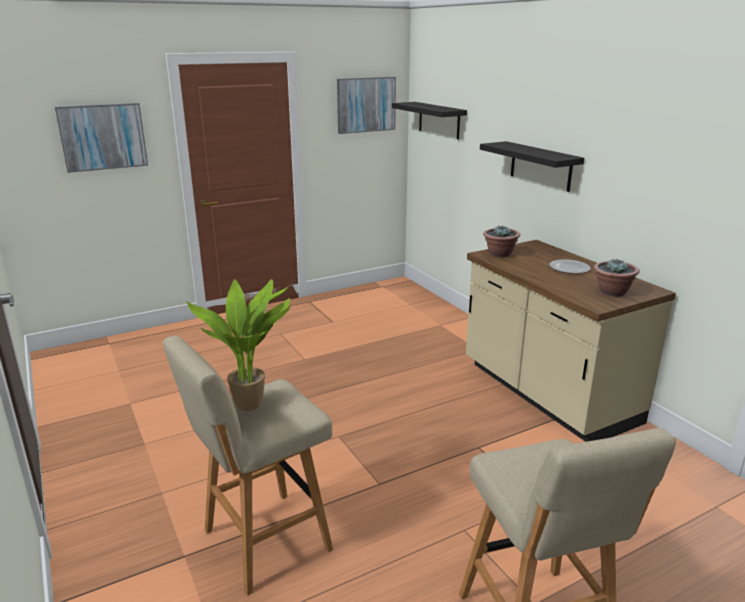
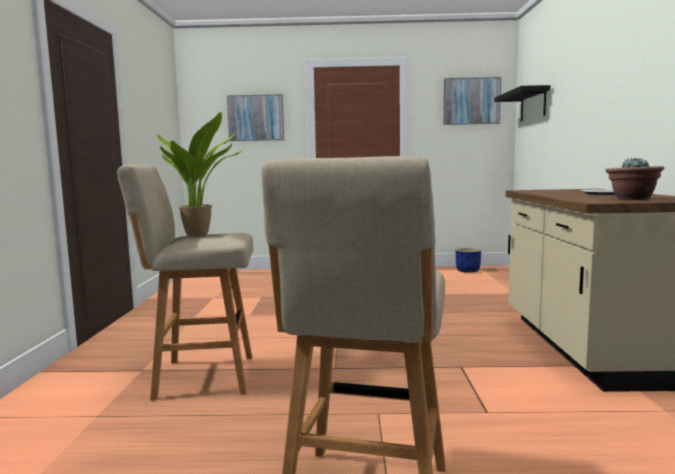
camera: 30 degrees right, 15 degrees down
black shelf [480,141,584,192] -> none
potted plant [483,225,520,258] -> none
none -> blue planter [456,248,481,273]

